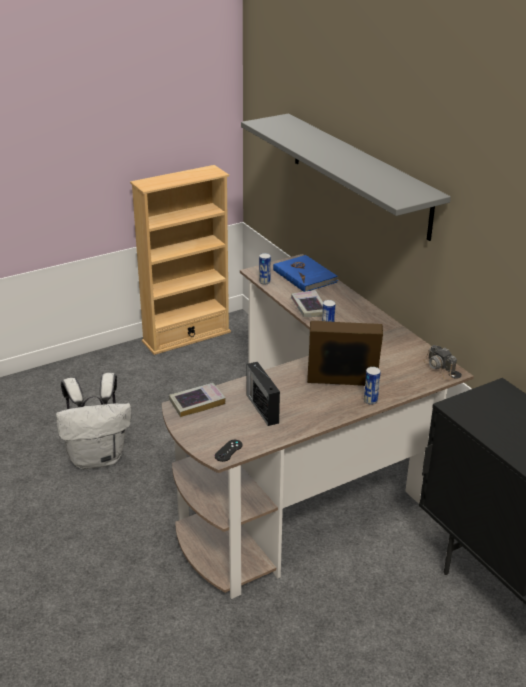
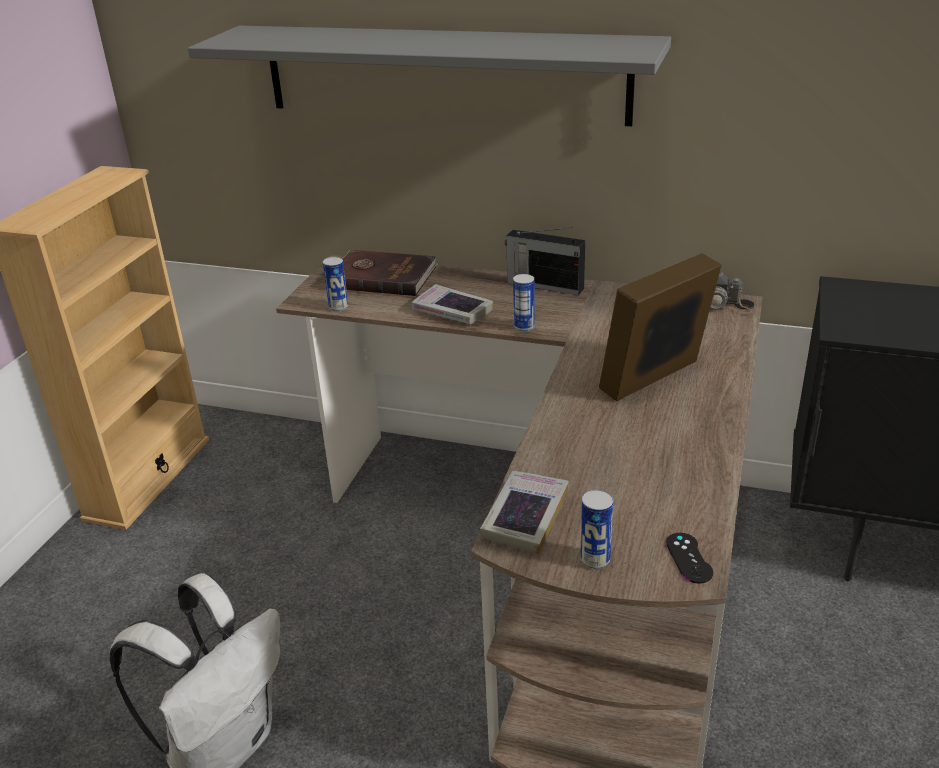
camera: 40 degrees left, 0 degrees up
radio [247,362,280,426] -> radio moved to [505,227,585,295]
blue book [273,255,338,292] -> brown book [342,250,438,296]
can [364,367,381,405] -> can moved to [580,490,613,569]

